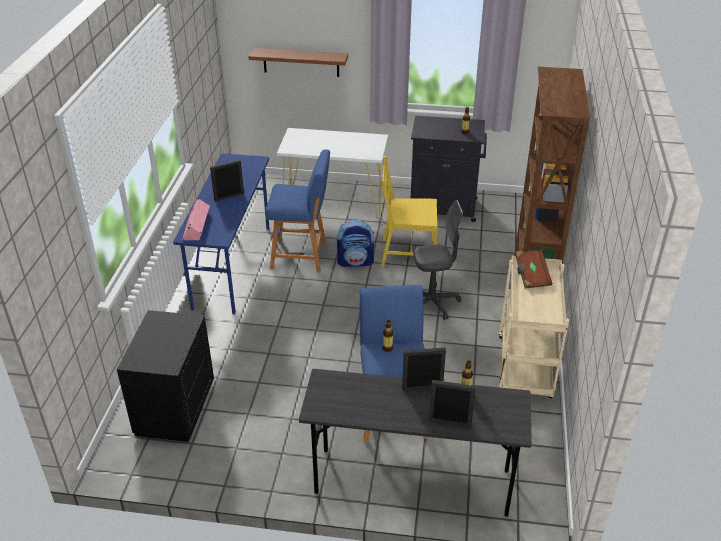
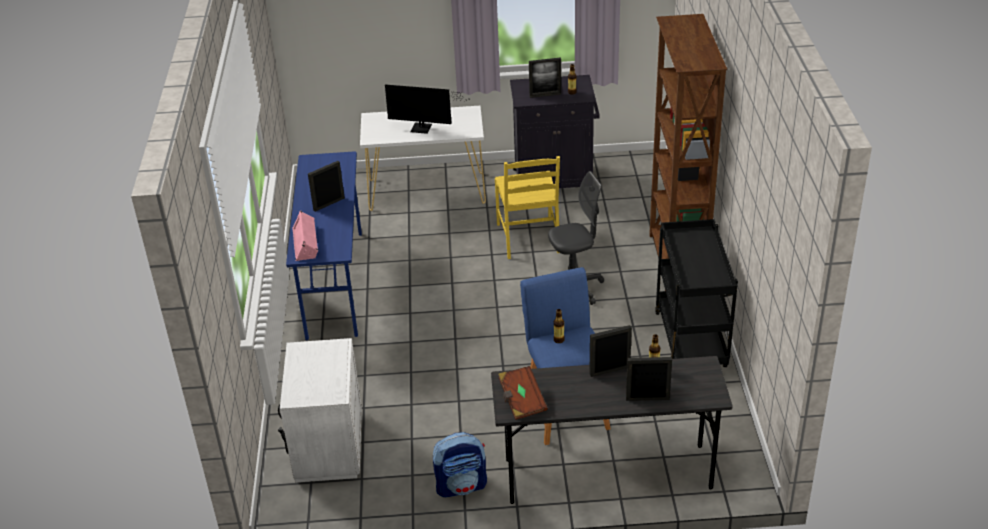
camera: 10 degrees left, 0 degrees up
black nightstand [117,310,214,442] -> white nightstand [278,338,362,483]
brown shelf [249,48,348,77] -> none
blue stool [266,149,330,272] -> none
backpack [337,220,375,267] -> backpack moved to [433,432,487,497]
yellow chair [381,156,438,266] -> yellow chair turned 90 degrees counterclockwise [495,156,560,259]
beige cart [499,256,569,398] -> black cart [655,219,738,367]
brown book [515,250,552,288] -> brown book moved to [498,366,548,420]
none -> monitor [385,84,465,134]
none -> picture frame [529,57,561,98]

